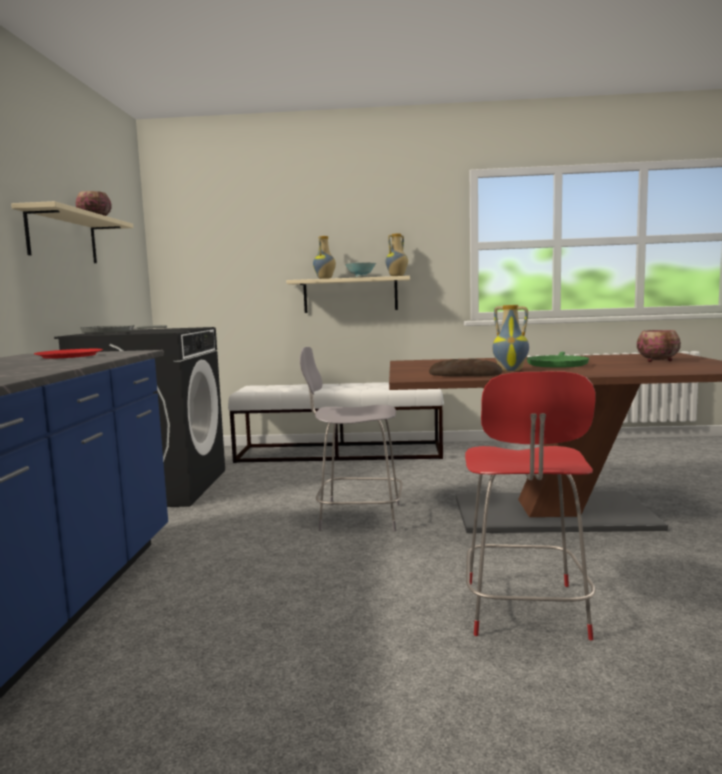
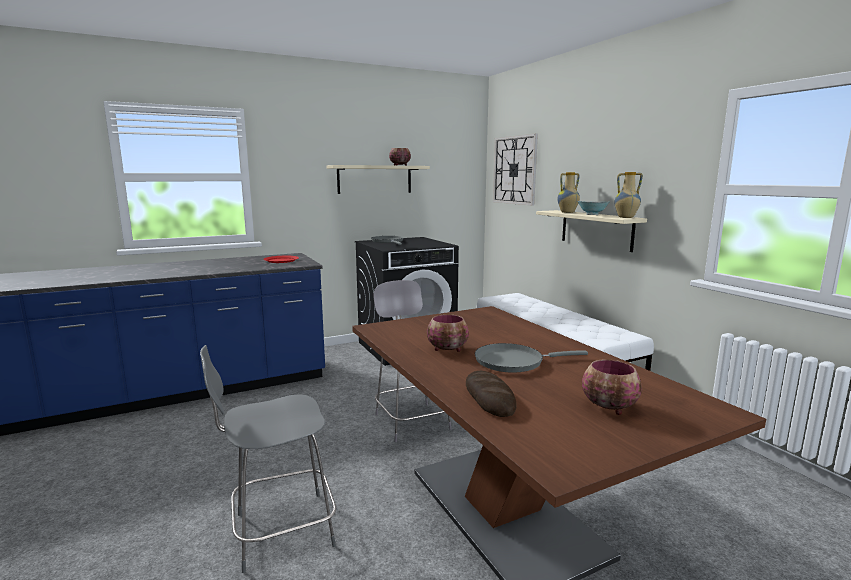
camera: 60 degrees right, 5 degrees up
bread [429,359,502,376] -> bread moved to [466,371,517,417]
red chair [465,371,596,640] -> grey chair [200,345,336,573]
vase [492,305,529,371] -> bowl [427,314,469,352]
green frying pan [527,352,589,368] -> grey frying pan [475,343,588,373]
none -> wall clock [493,134,538,205]

